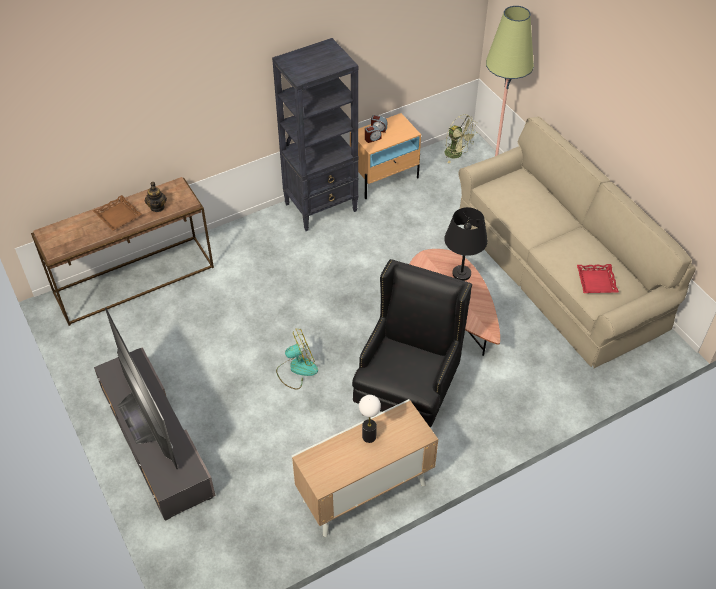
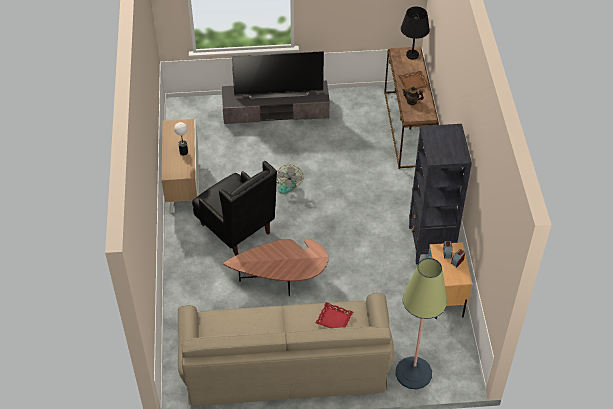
camera: 115 degrees right, 0 degrees up
green fan [444,114,477,163] -> none
black table lamp [444,207,488,281] -> black table lamp moved to [401,7,430,59]
red tray [577,264,619,293] -> red tray moved to [315,302,353,328]

